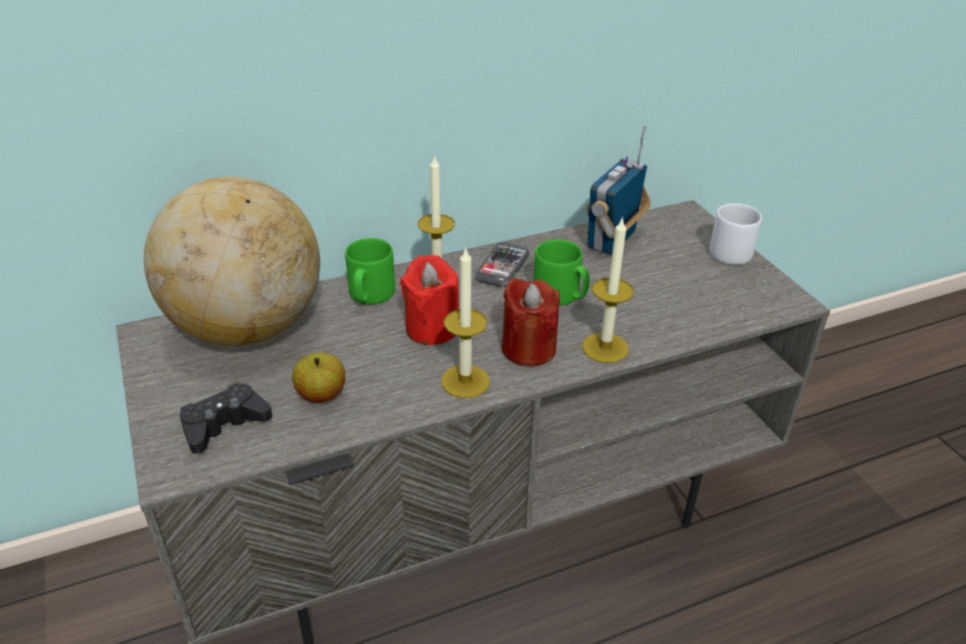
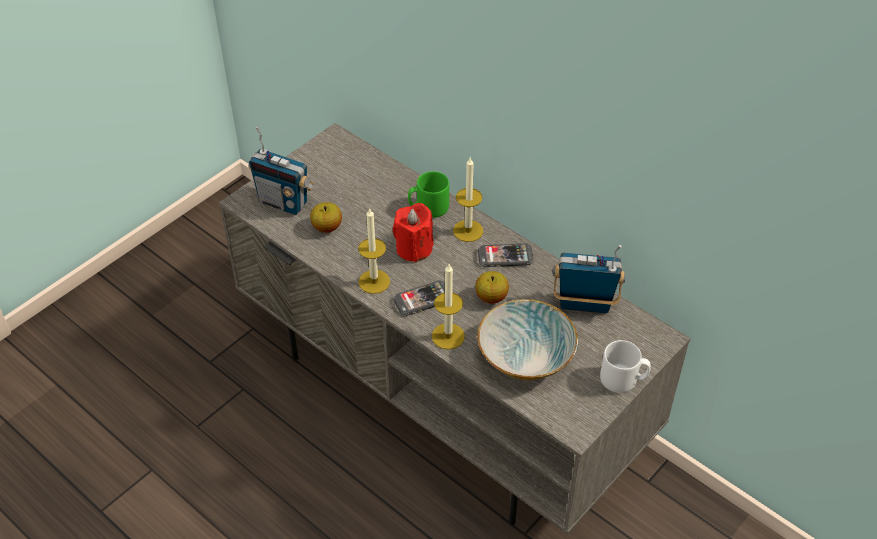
camera: 65 degrees right, 10 degrees up
globe [144,177,320,346] -> none
black game controller [180,382,272,454] -> radio [248,127,314,215]
red candle [501,278,560,367] -> phone [394,280,445,316]
green mug [533,239,590,306] -> apple [475,271,509,304]
none -> bowl [477,299,578,380]

